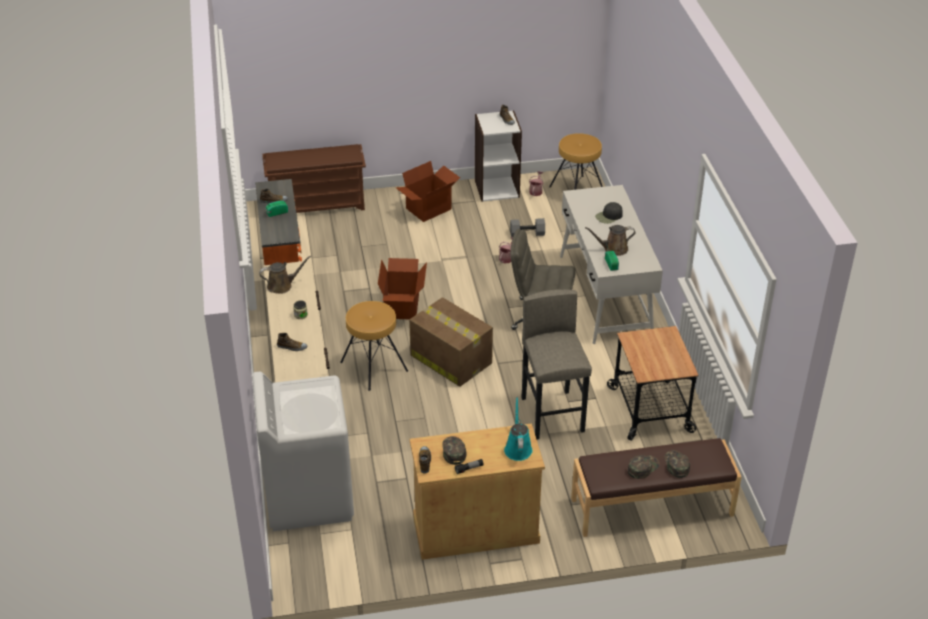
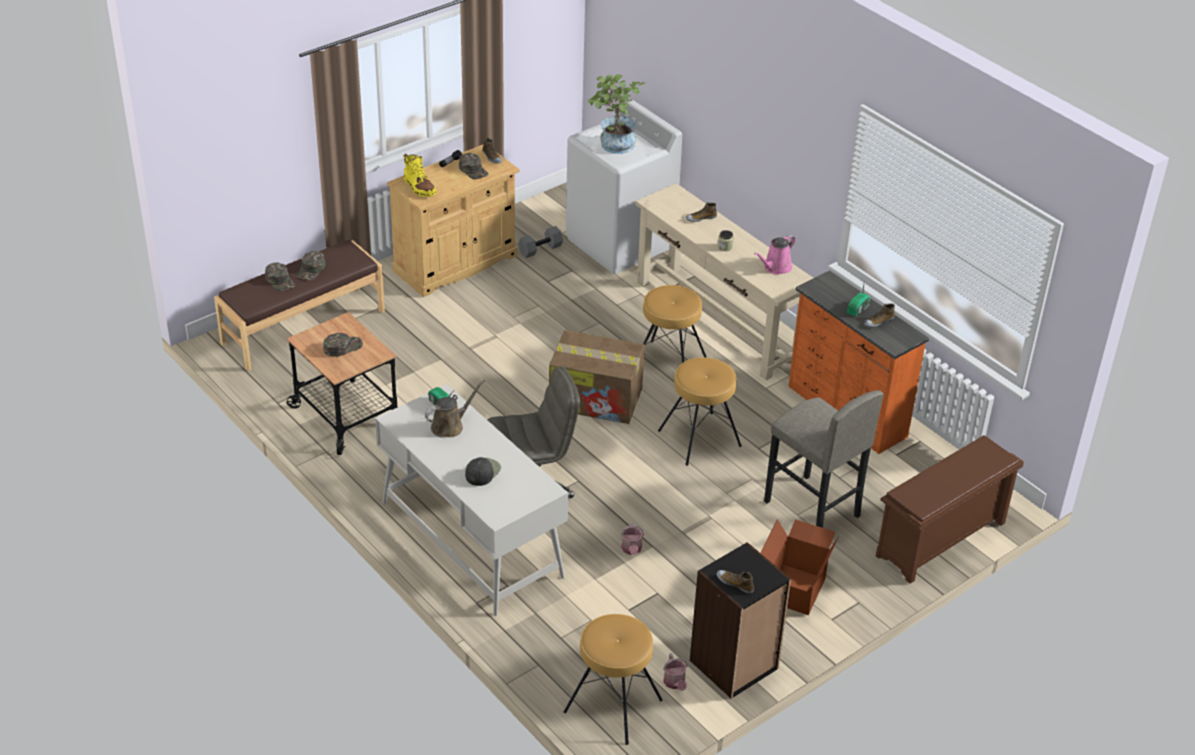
camera: 150 degrees right, 0 degrees up
brown watering can [259,256,311,294] -> pink watering can [754,235,795,275]
cardboard box [378,258,427,319] -> brown stool [658,357,742,466]
white bookcase [475,110,522,202] -> black bookcase [690,542,791,699]
turquoise watering can [504,397,532,461] -> yellow boot [403,154,437,197]
grey dumbbell [510,218,545,237] -> grey dumbbell moved to [518,226,563,258]
grey stool [521,289,592,439] -> grey stool moved to [764,390,884,528]
none -> green cap [323,333,363,357]
none -> potted plant [588,74,645,154]

